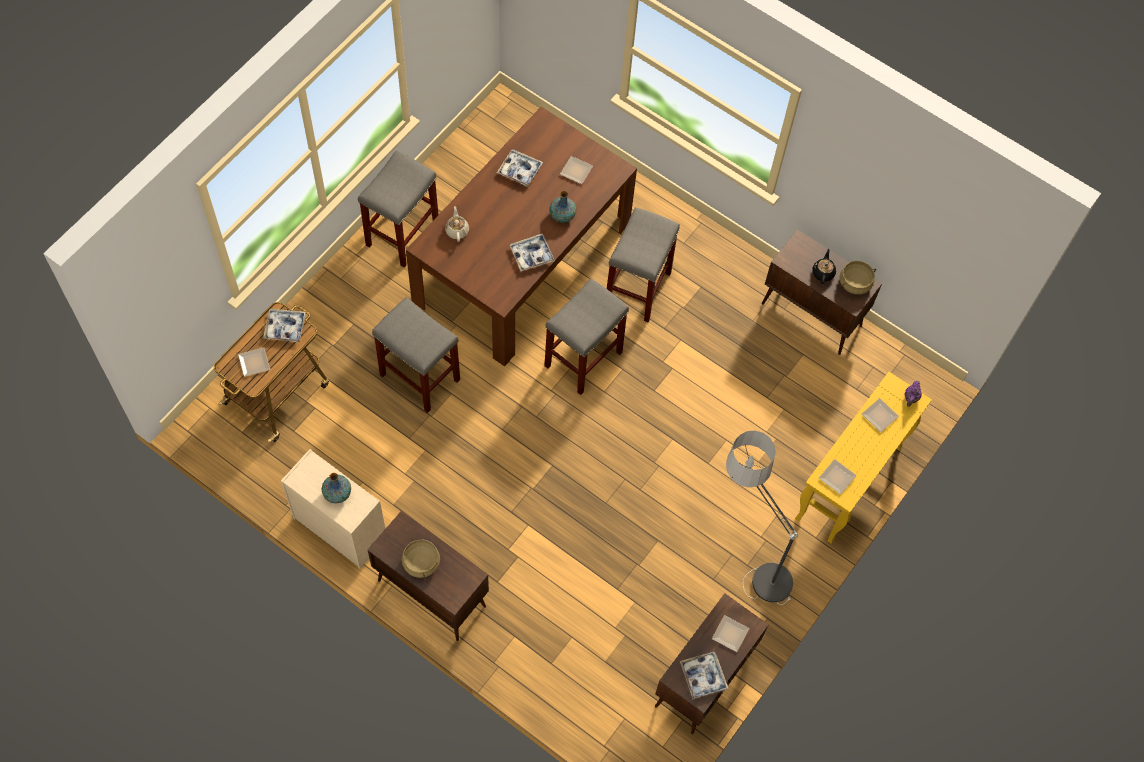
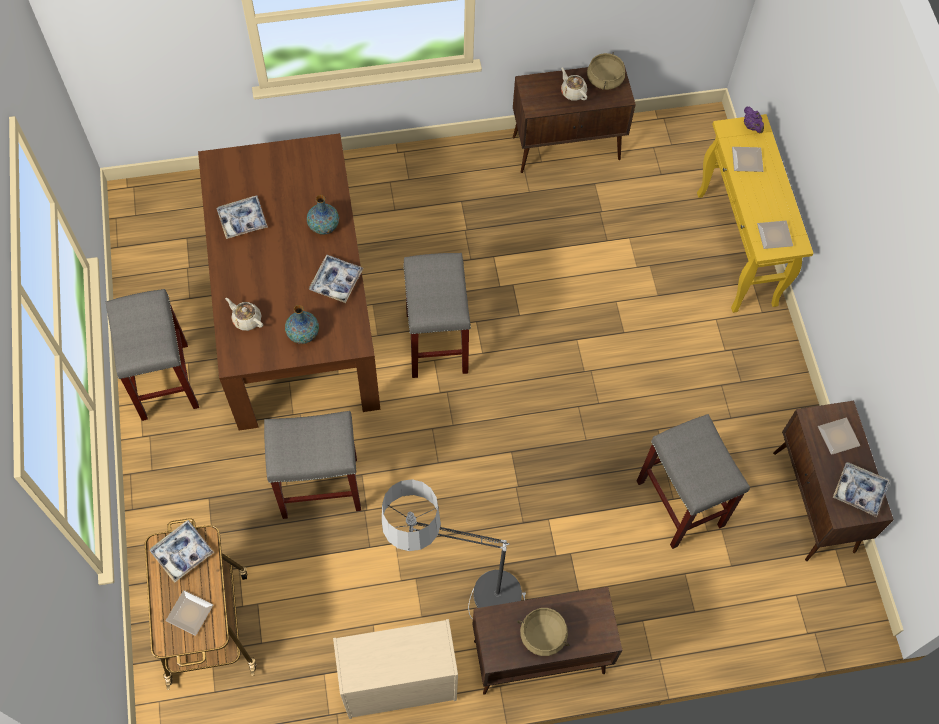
camera: 45 degrees left, 0 degrees up
vase [321,473,351,504] -> vase moved to [285,305,319,344]
plate [560,156,593,184] -> none
grey stool [607,207,680,322] -> grey stool moved to [637,414,750,549]
floor lamp [726,431,797,605] -> floor lamp moved to [382,479,526,619]
black teapot [812,249,836,284] -> beige teapot [561,67,587,100]

